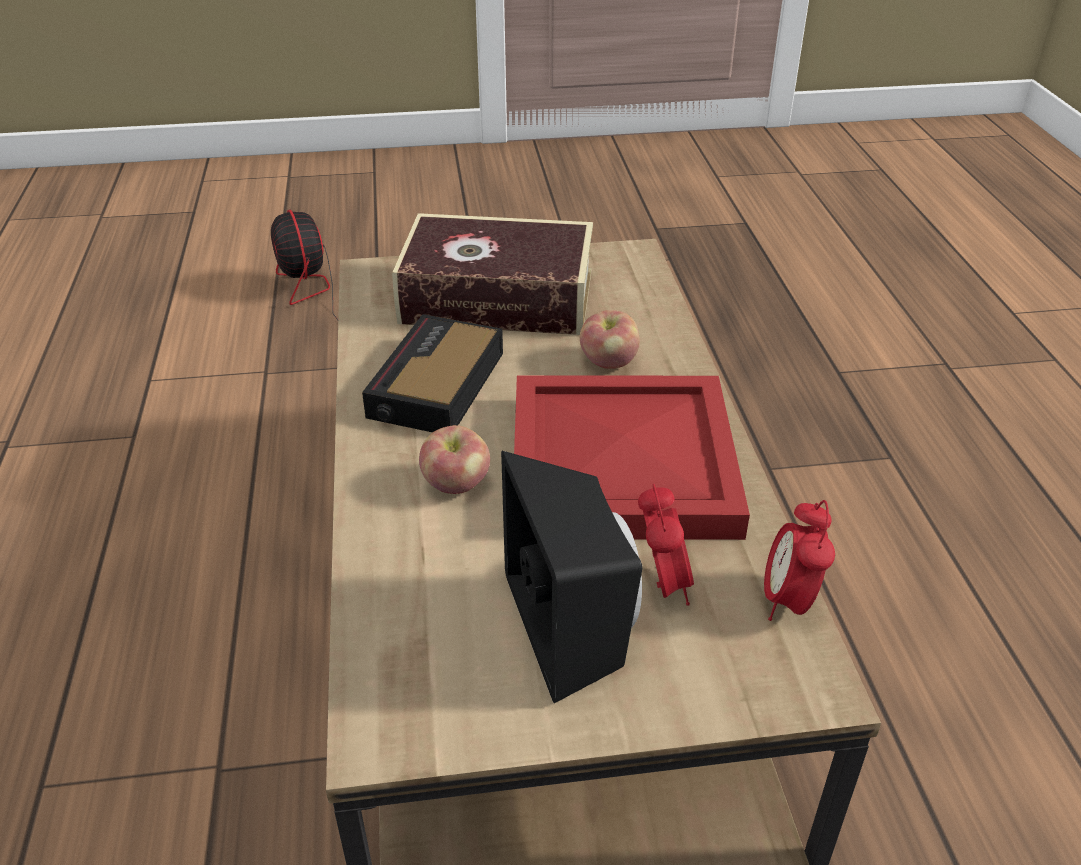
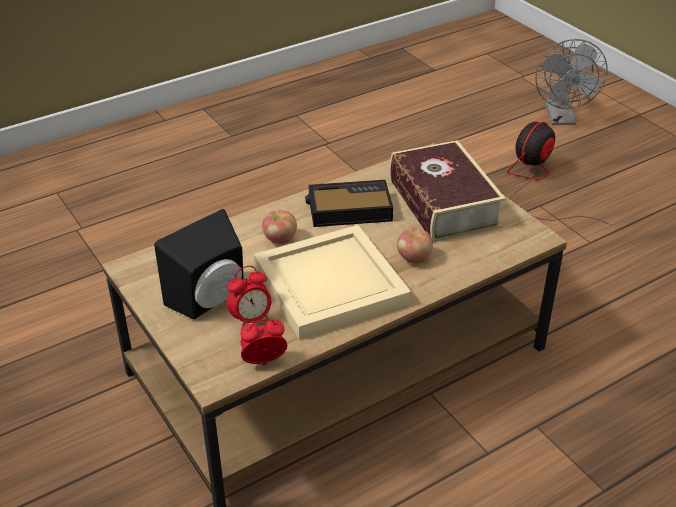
camera: 65 degrees right, 0 degrees up
red tray [514,375,750,540] -> beige tray [254,225,411,340]
none -> grey fan [535,39,608,125]

